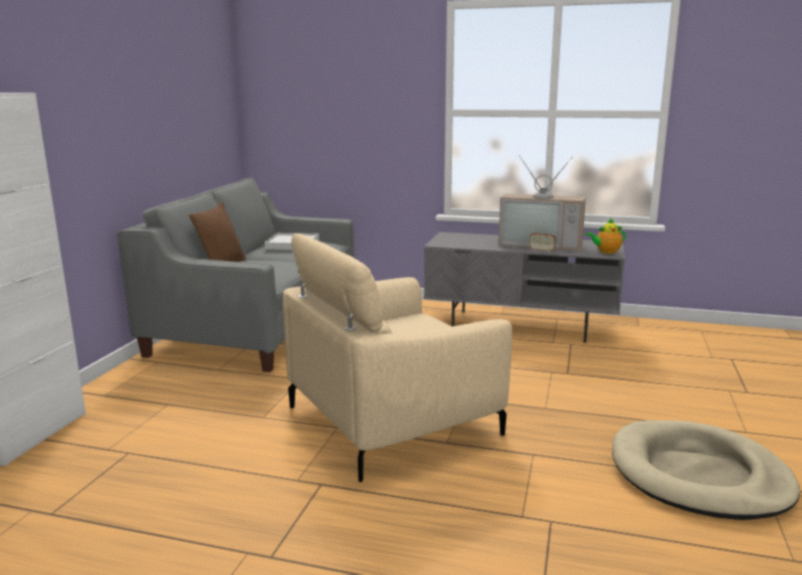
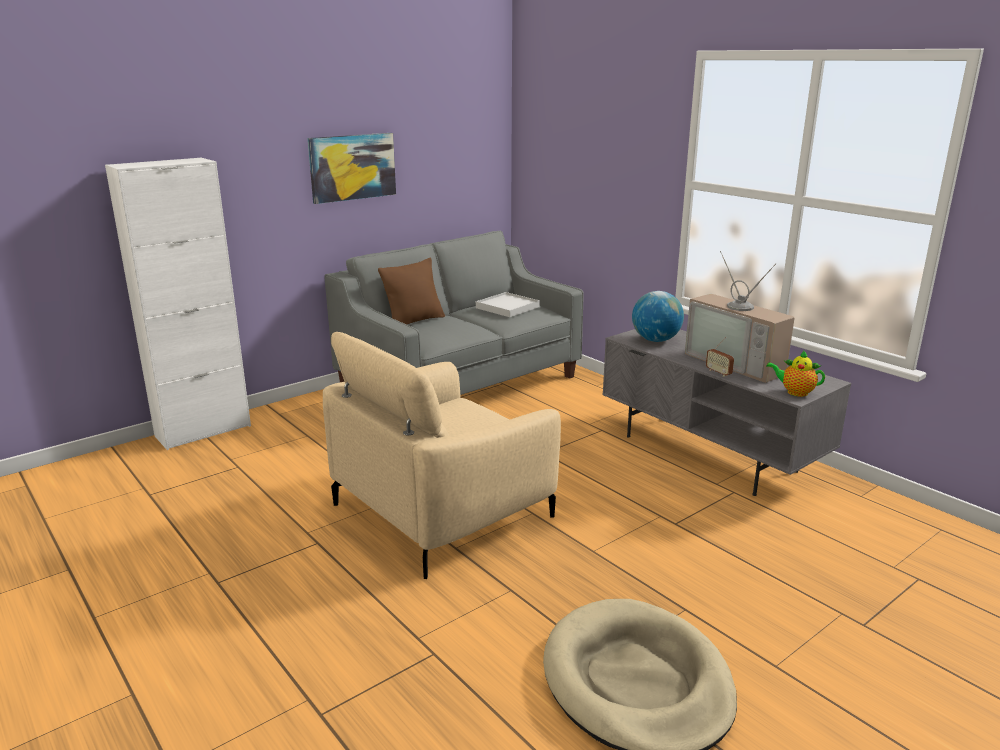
camera: 35 degrees right, 5 degrees up
beige armchair [283,233,512,482] -> beige armchair turned 45 degrees counterclockwise [323,332,561,579]
none -> picture [307,133,396,204]
none -> globe [632,291,684,342]

